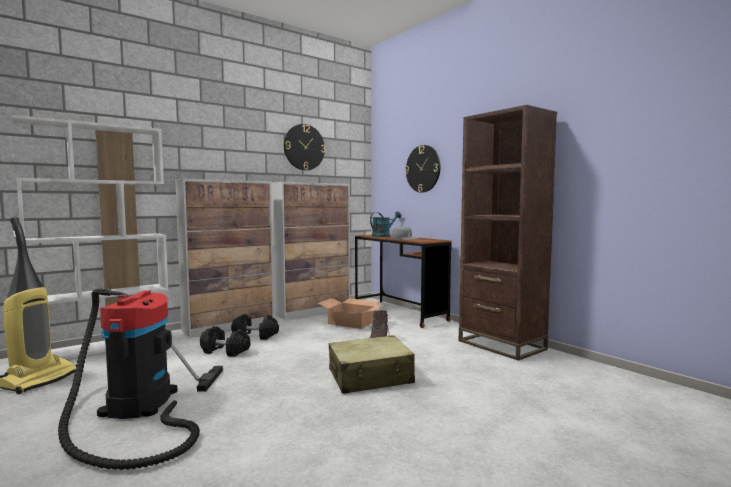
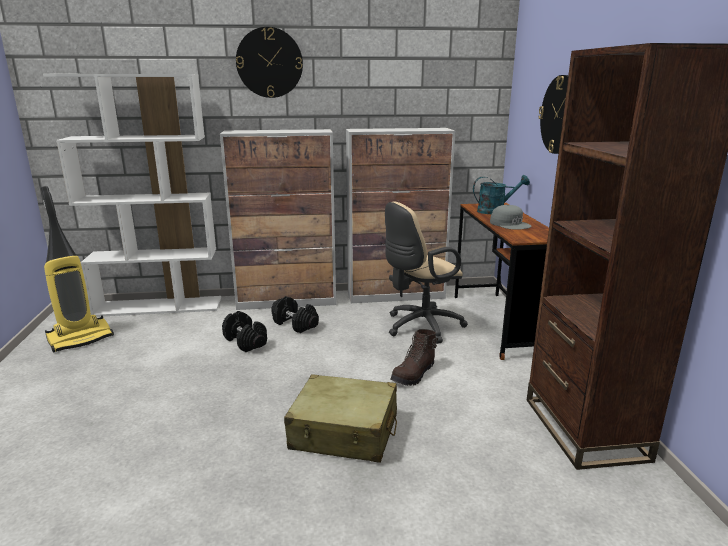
camera: 30 degrees right, 15 degrees up
vacuum cleaner [58,289,223,470] -> none
wall clock [284,124,325,170] -> wall clock moved to [236,27,303,98]
cardboard box [318,298,384,329] -> beige office chair [385,202,468,344]

